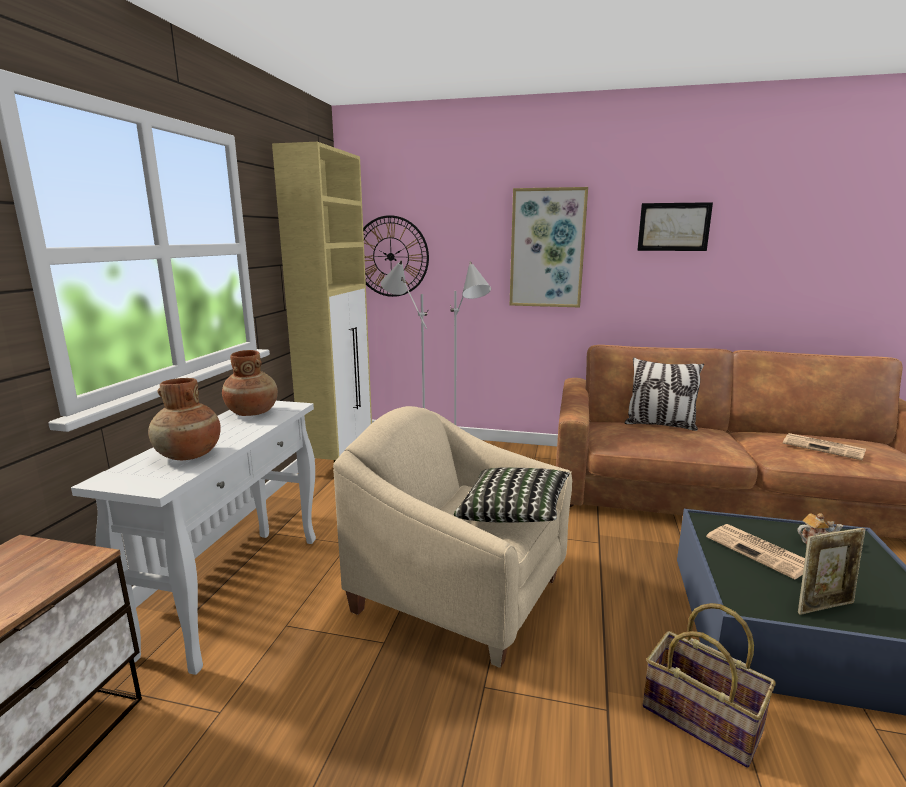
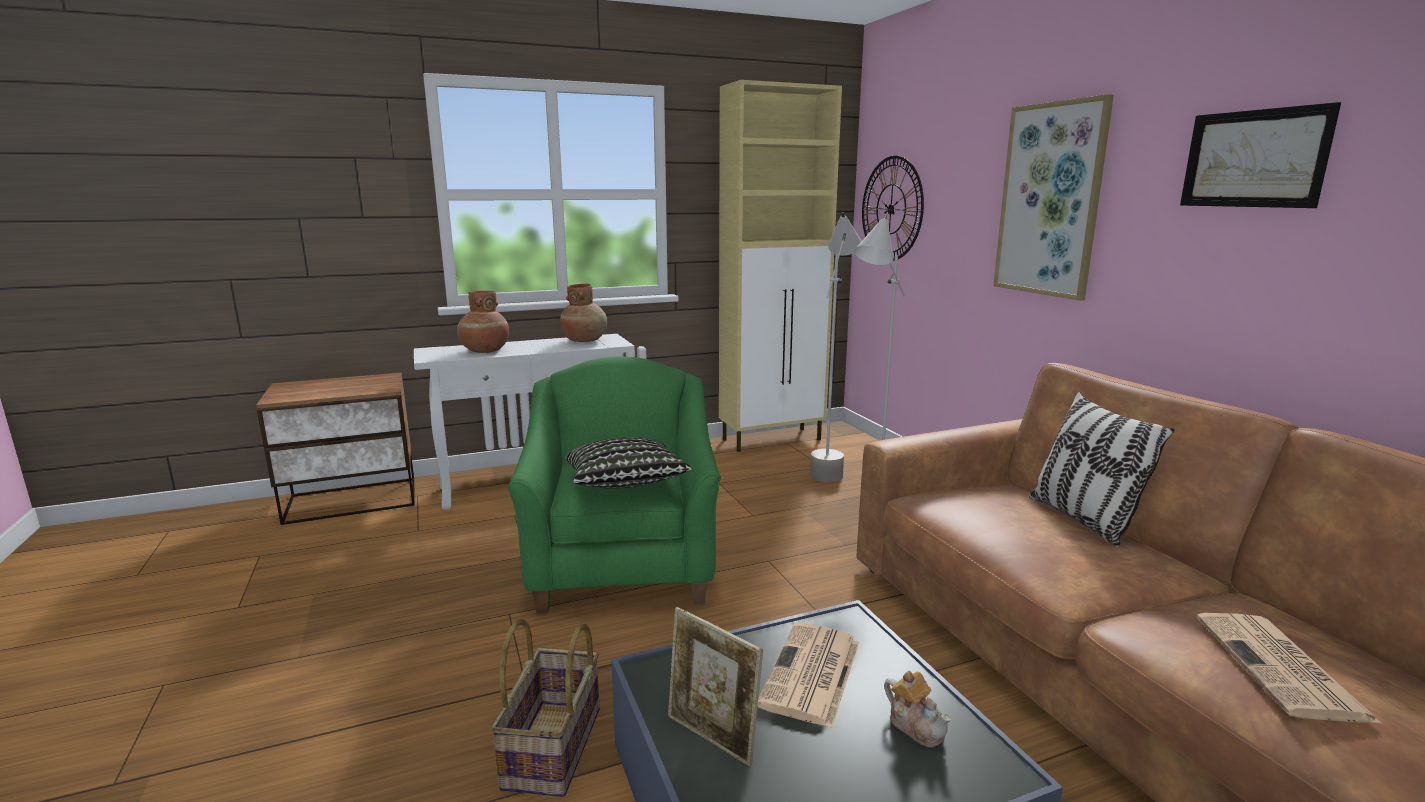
camera: 55 degrees right, 0 degrees up
beige armchair [333,406,572,668] -> green armchair [508,356,721,614]

